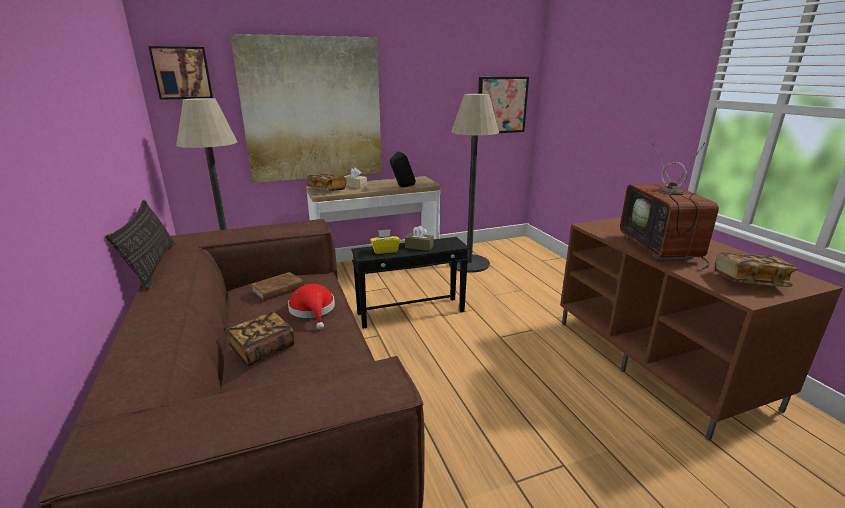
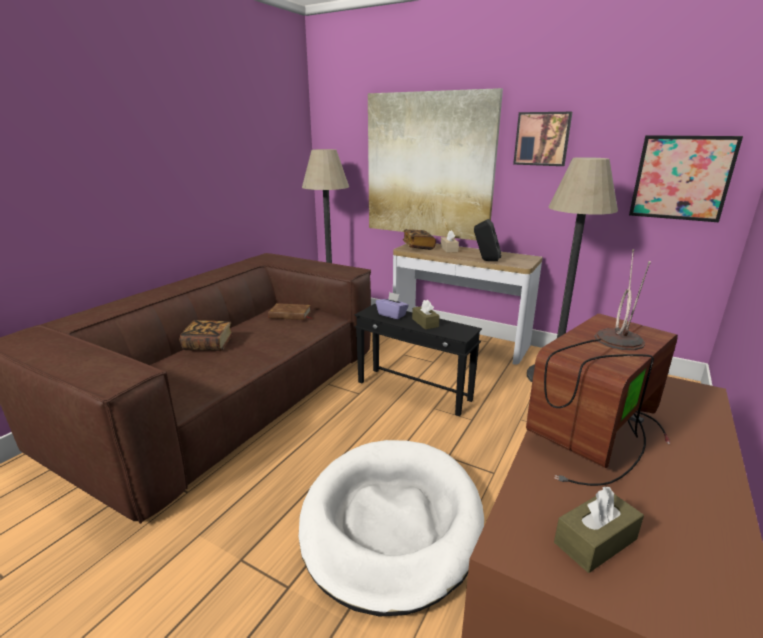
camera: 50 degrees right, 0 degrees up
pillow [106,199,176,291] -> none
picture [148,46,213,100] -> picture moved to [513,112,572,166]
red hat [288,284,335,329] -> none
yellow tissue box [370,229,400,254] -> purple tissue box [376,292,409,319]
book [715,253,798,287] -> brown tissue box [554,487,644,573]
none -> white dog bed [299,440,484,617]

